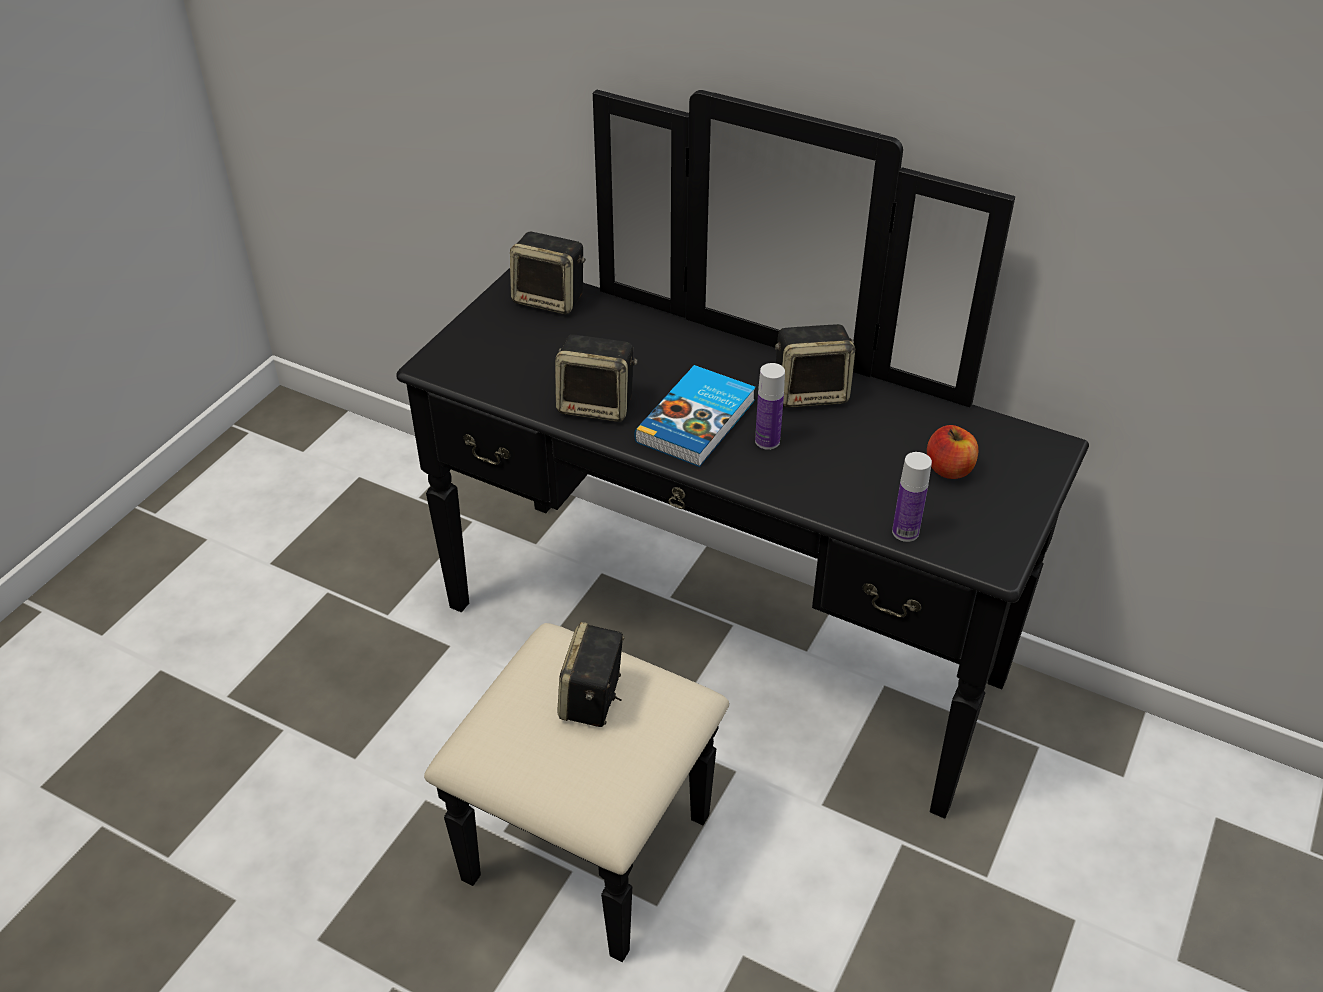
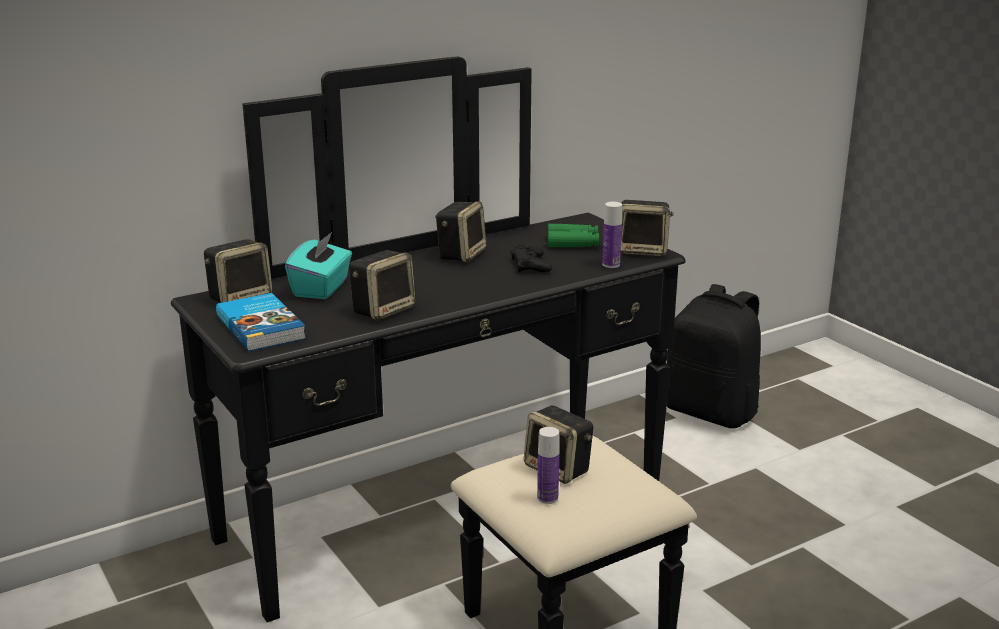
camera: 60 degrees left, 20 degrees down
book [634,365,756,467] -> book moved to [216,293,306,352]
bottle [755,363,785,450] -> bottle moved to [537,427,559,504]
apple [927,425,979,479] -> green binoculars [548,224,599,247]
none -> turquoise tissue box [285,232,352,299]
none -> black game controller [510,244,552,273]
none -> speaker [621,200,674,256]
none -> black backpack [667,284,761,428]

